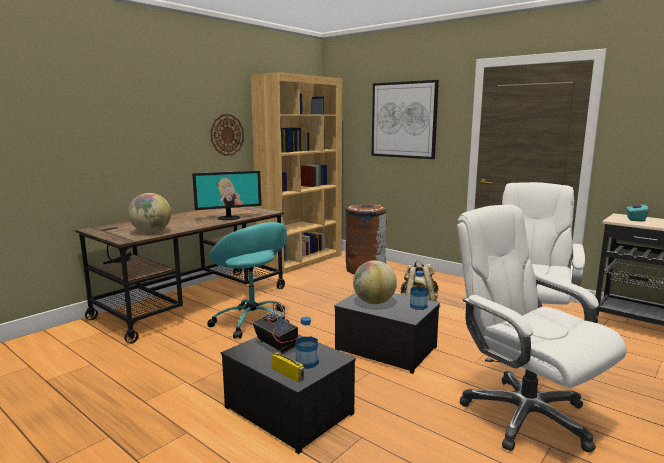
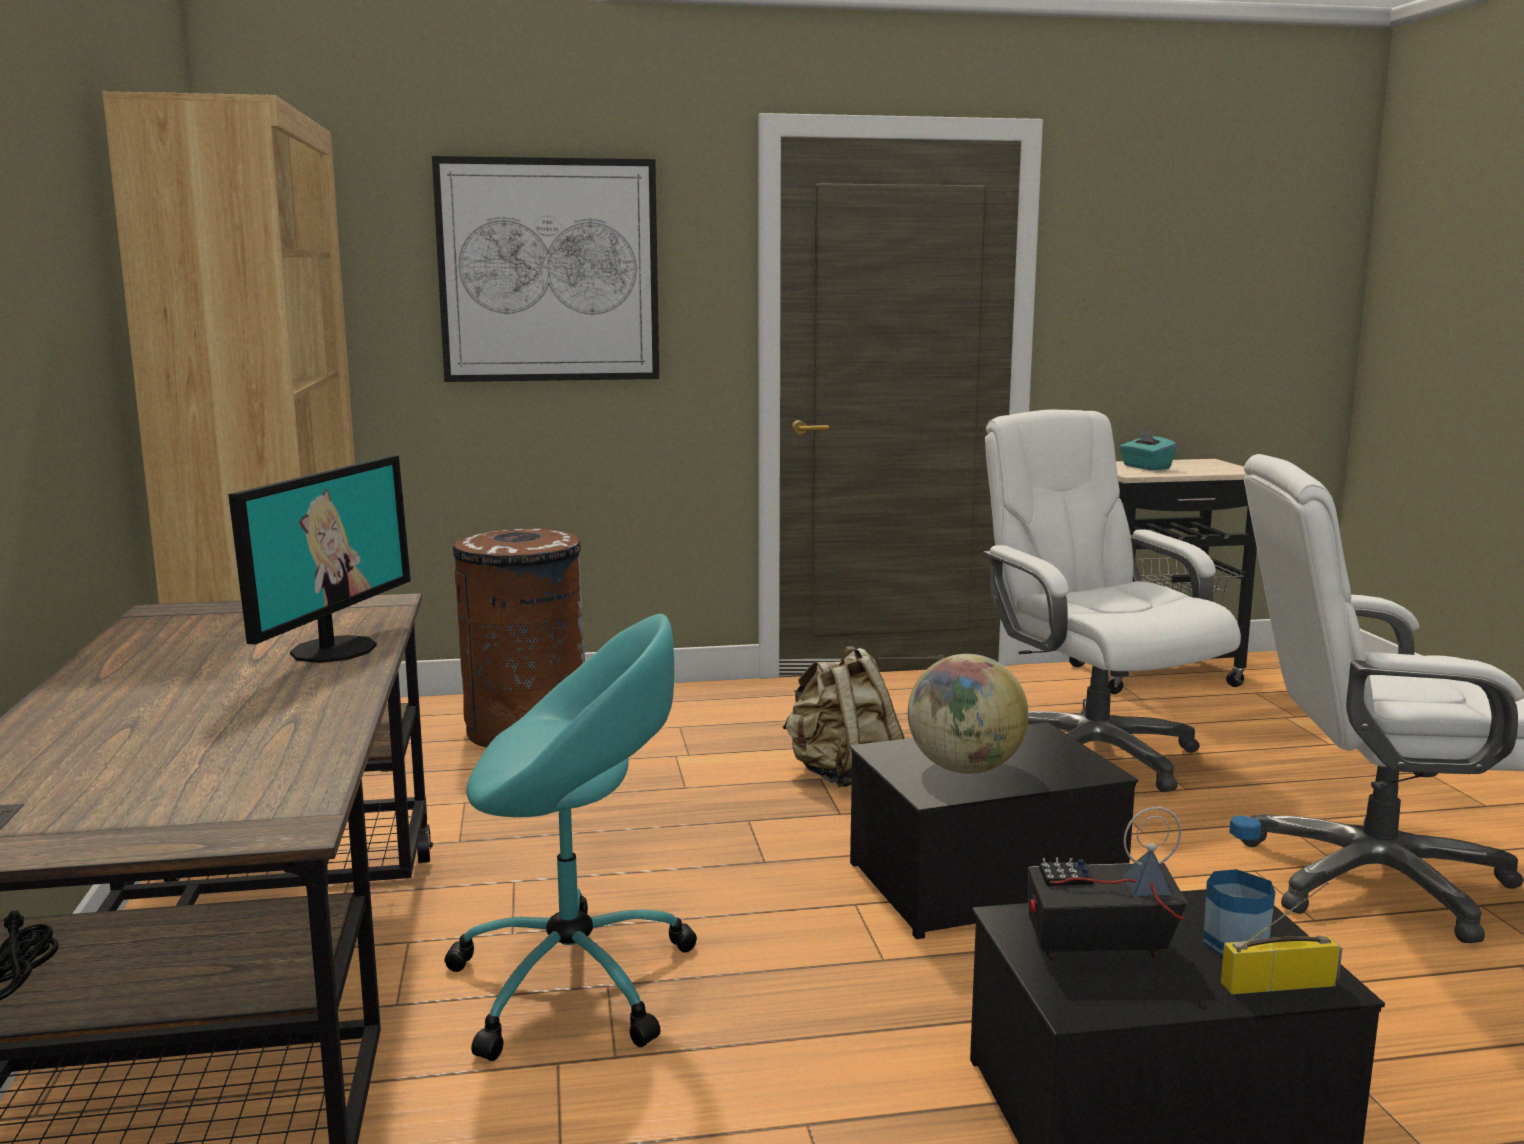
camera: 50 degrees left, 0 degrees up
globe [128,193,171,233] -> none
wall clock [211,114,244,156] -> none
bottle [410,271,428,310] -> none

